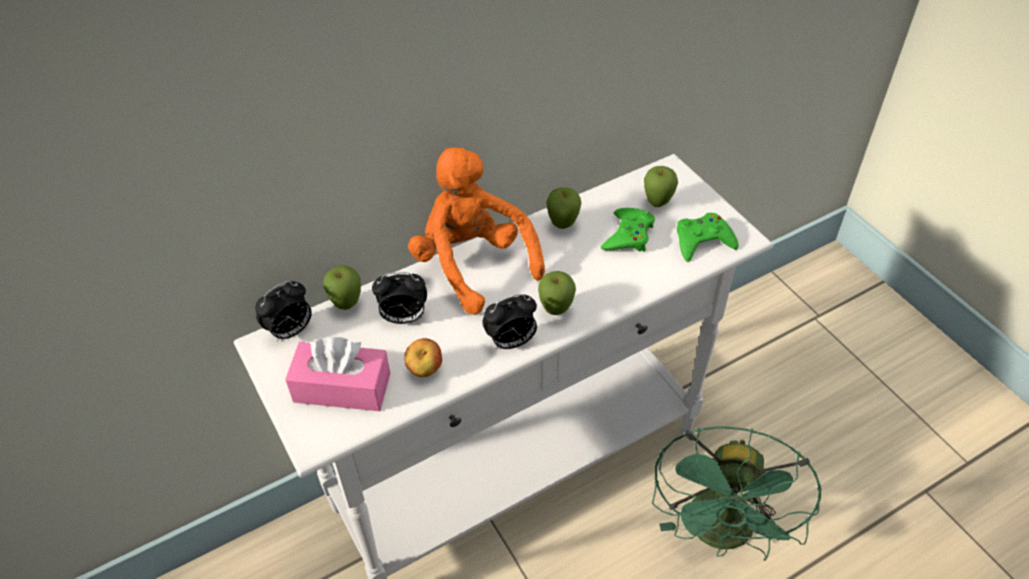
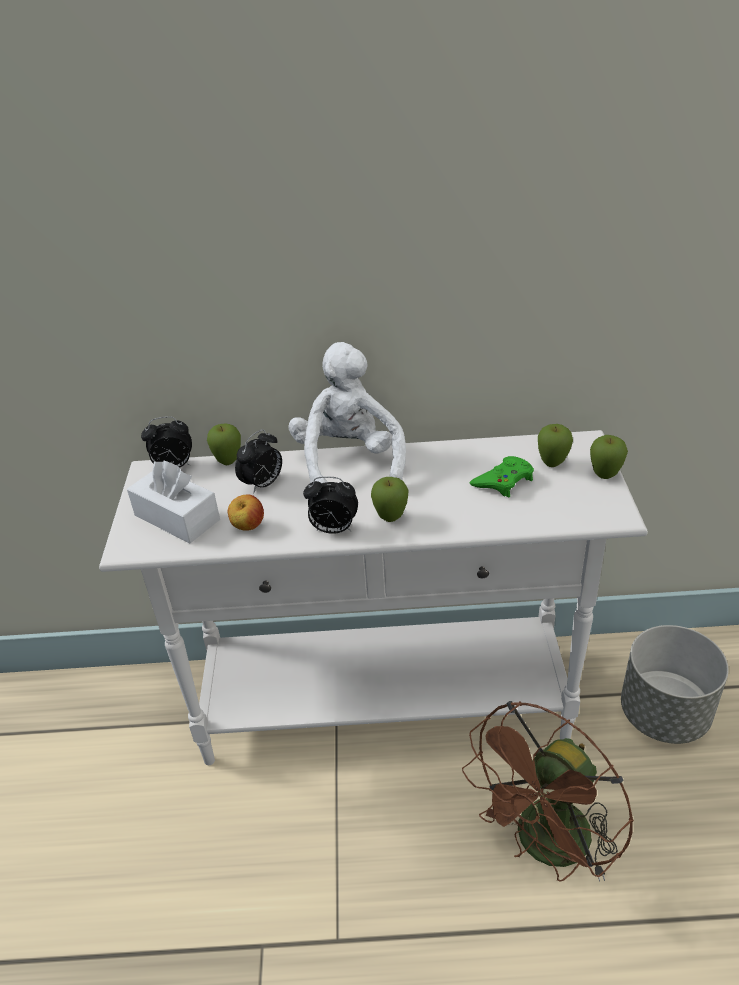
camera: 30 degrees right, 10 degrees down
pink tissue box [285,337,391,411] -> white tissue box [127,461,220,543]
alarm clock [372,272,427,324] -> alarm clock turned 75 degrees counterclockwise [235,429,282,494]
orange plush toy [408,148,545,315] -> white plush toy [288,342,406,483]
apple [546,187,582,229] -> apple moved to [590,435,628,479]
green fan [652,426,822,561] -> brown fan [462,701,634,882]
green game controller [677,213,739,262] -> none
none -> grey planter [621,625,729,744]

